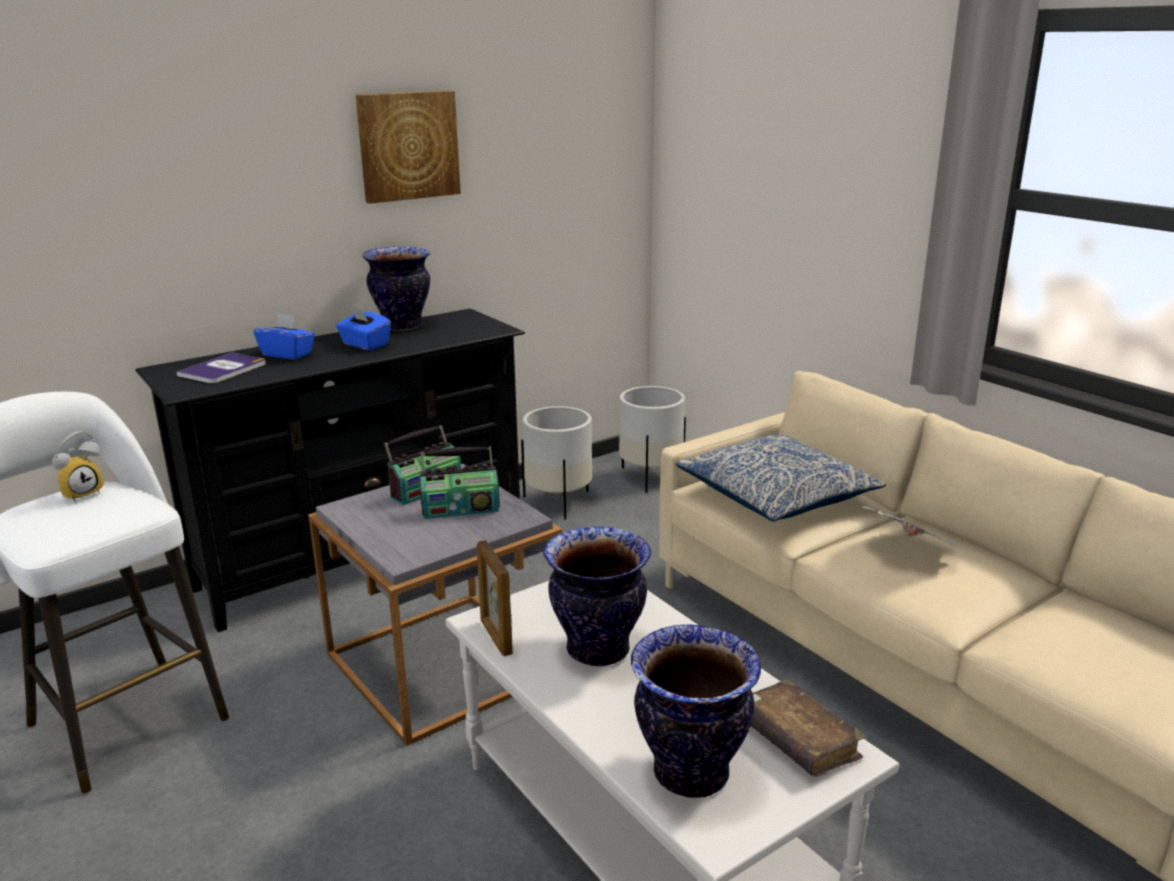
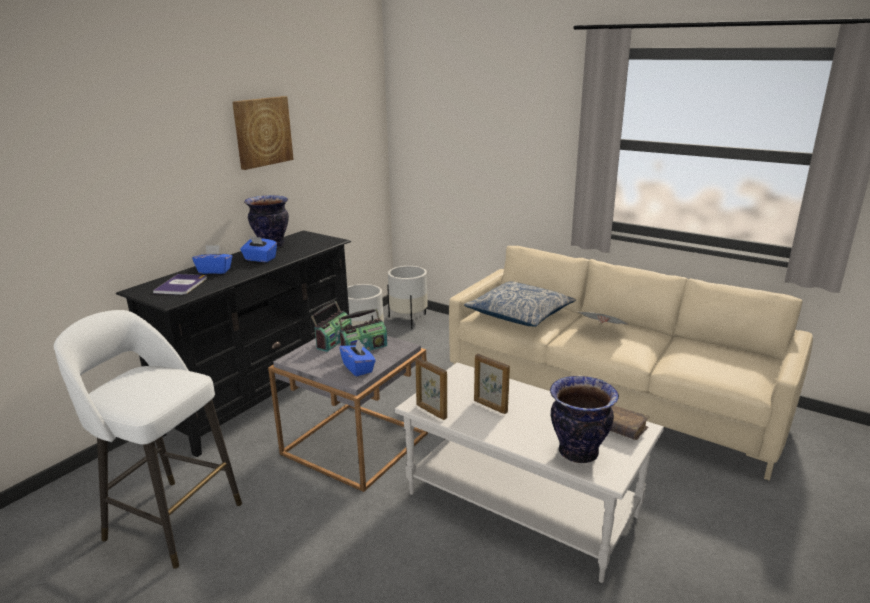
camera: 20 degrees left, 0 degrees up
alarm clock [52,431,104,503] -> none
vase [543,527,651,666] -> picture frame [474,354,510,414]
none -> blue tissue box [340,339,376,377]

